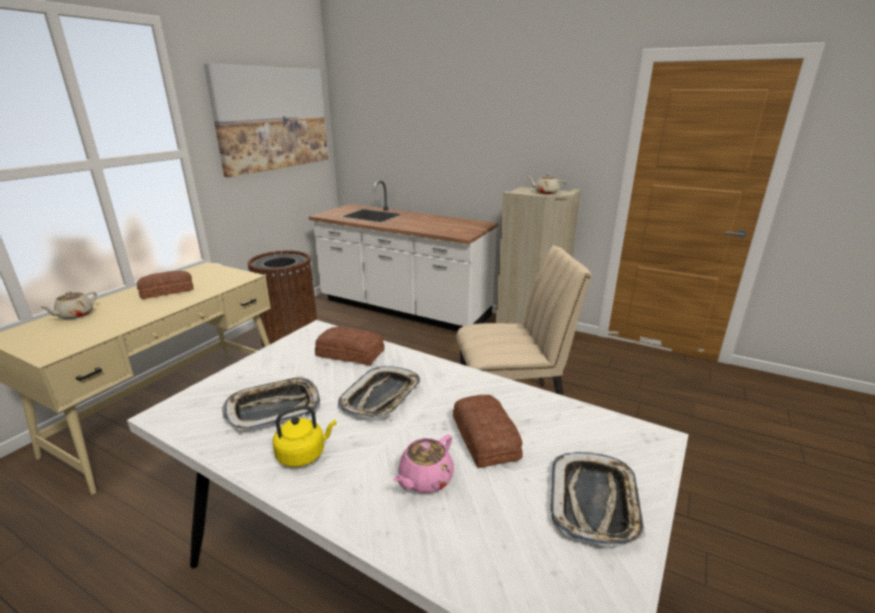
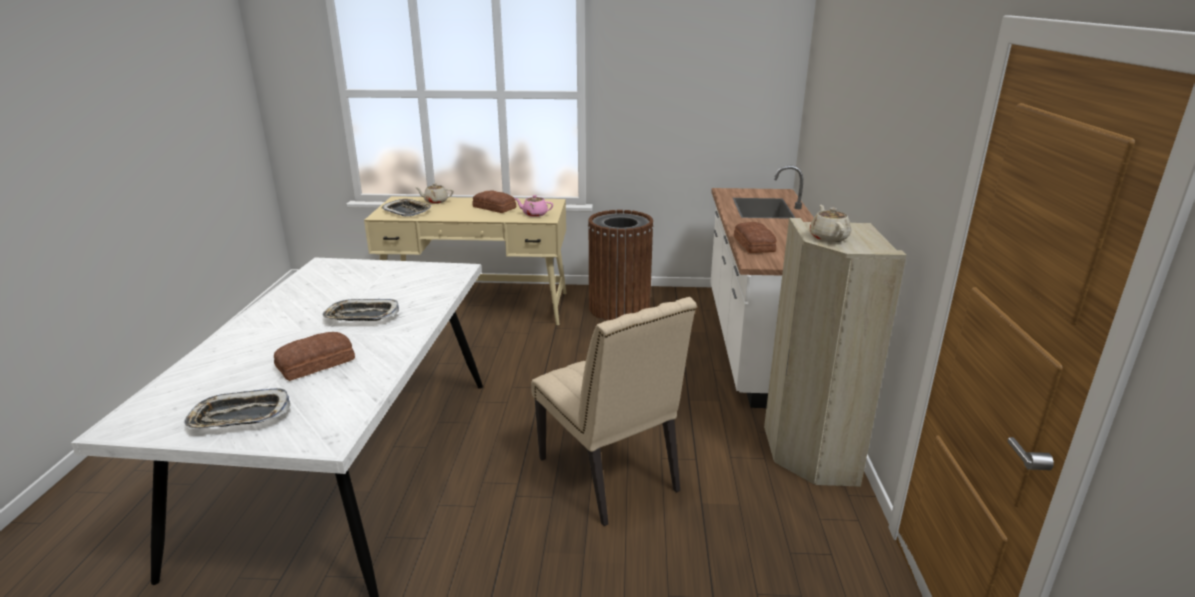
camera: 65 degrees right, 0 degrees up
picture [204,63,328,177] -> none
tray [222,376,320,431] -> tray moved to [381,199,432,217]
yellow kettle [273,405,337,467] -> none
bread [315,327,385,365] -> bread moved to [734,222,777,253]
pink teapot [393,434,454,493] -> pink teapot moved to [514,195,553,217]

